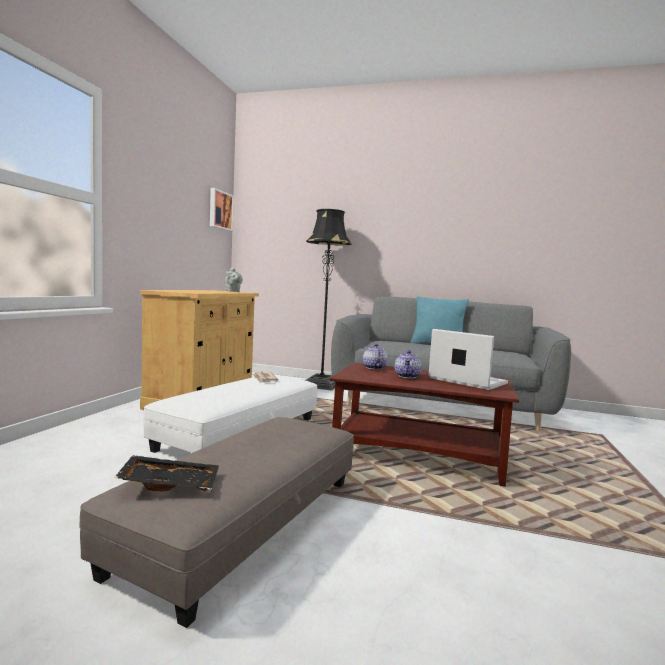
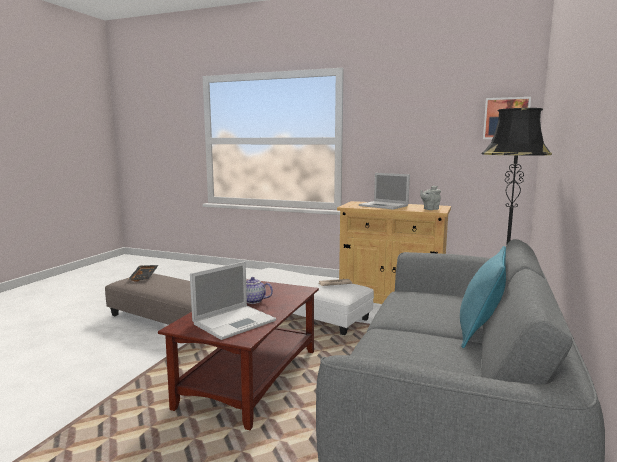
camera: 95 degrees right, 5 degrees up
teapot [363,344,388,370] -> none
none -> laptop [359,173,410,210]

